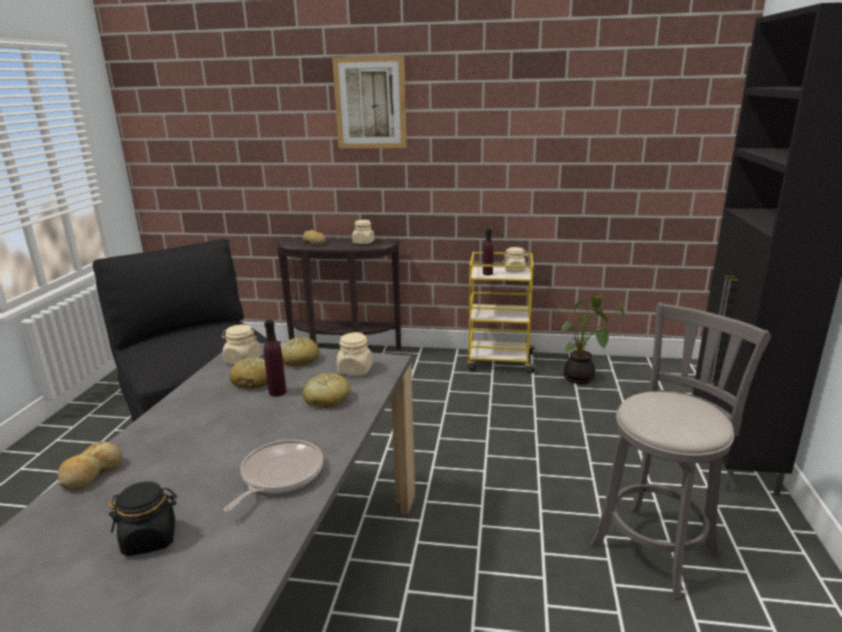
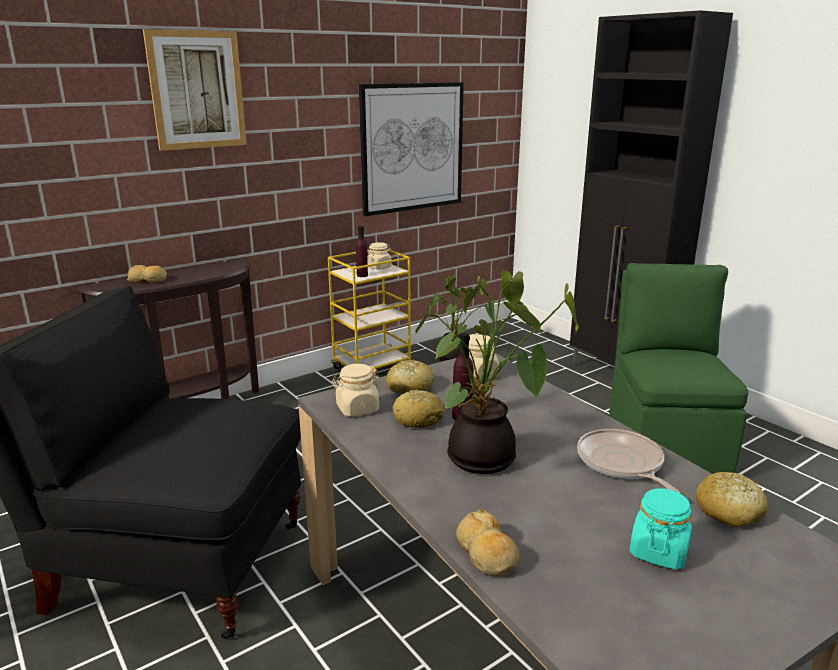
camera: 45 degrees left, 0 degrees up
black jar [108,481,177,556] -> turquoise jar [629,488,692,569]
bread [303,373,351,408] -> bread moved to [695,472,769,527]
beige jar [352,220,375,244] -> none
grey stool [590,303,771,599] -> green chair [609,263,748,474]
none -> picture [359,82,464,216]
none -> potted plant [415,271,579,474]

